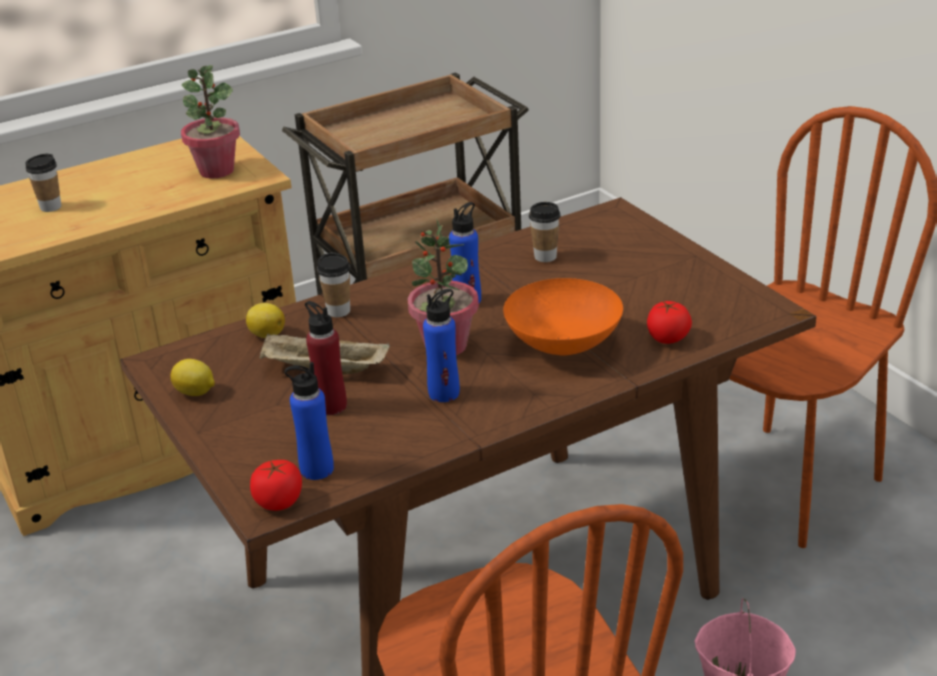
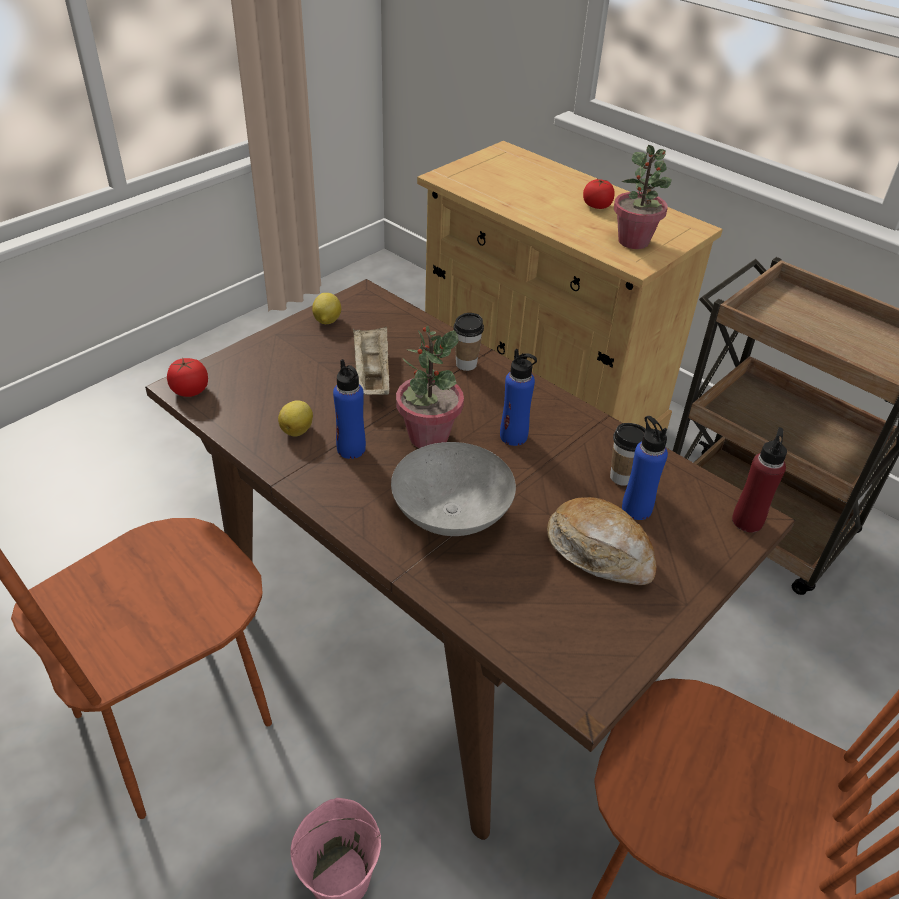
camera: 70 degrees right, 10 degrees up
cup [26,154,61,212] -> none
lemon [246,303,285,338] -> lemon moved to [278,400,313,436]
blue bottle [284,362,334,480] -> blue bottle moved to [622,416,668,520]
red bottle [305,301,347,415] -> red bottle moved to [732,427,787,533]
orange bowl [503,278,623,356] -> grey bowl [391,442,516,536]
tomato [647,301,692,344] -> tomato moved to [583,179,615,209]
none -> bread [547,497,657,585]

